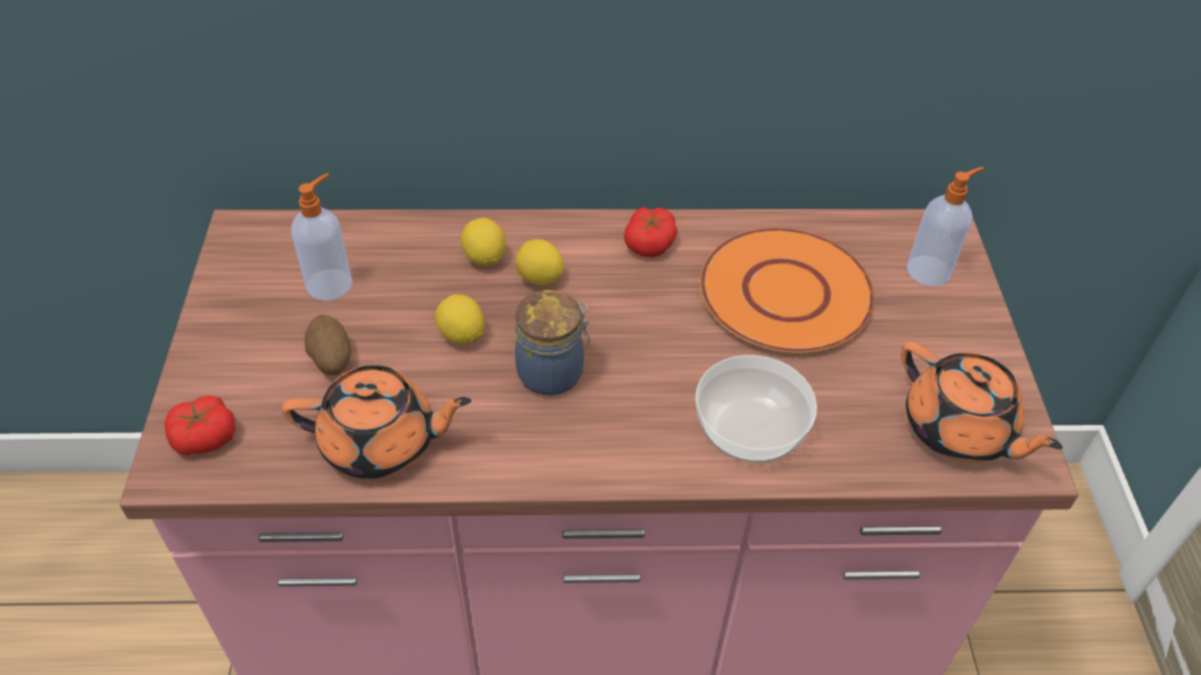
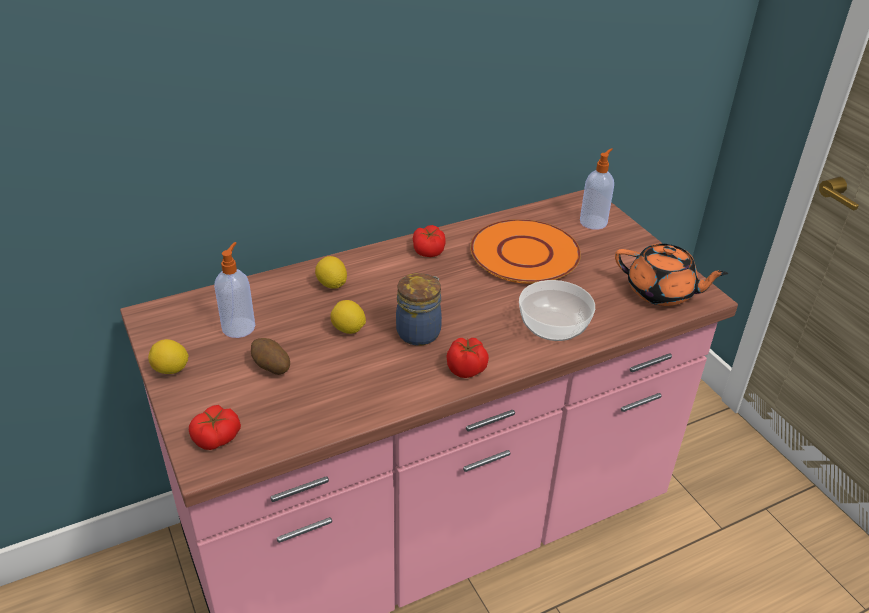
camera: 25 degrees left, 10 degrees down
orange teapot [282,365,472,479] -> none
lemon [515,239,565,285] -> lemon moved to [148,339,188,374]
none -> tomato [446,338,489,378]

